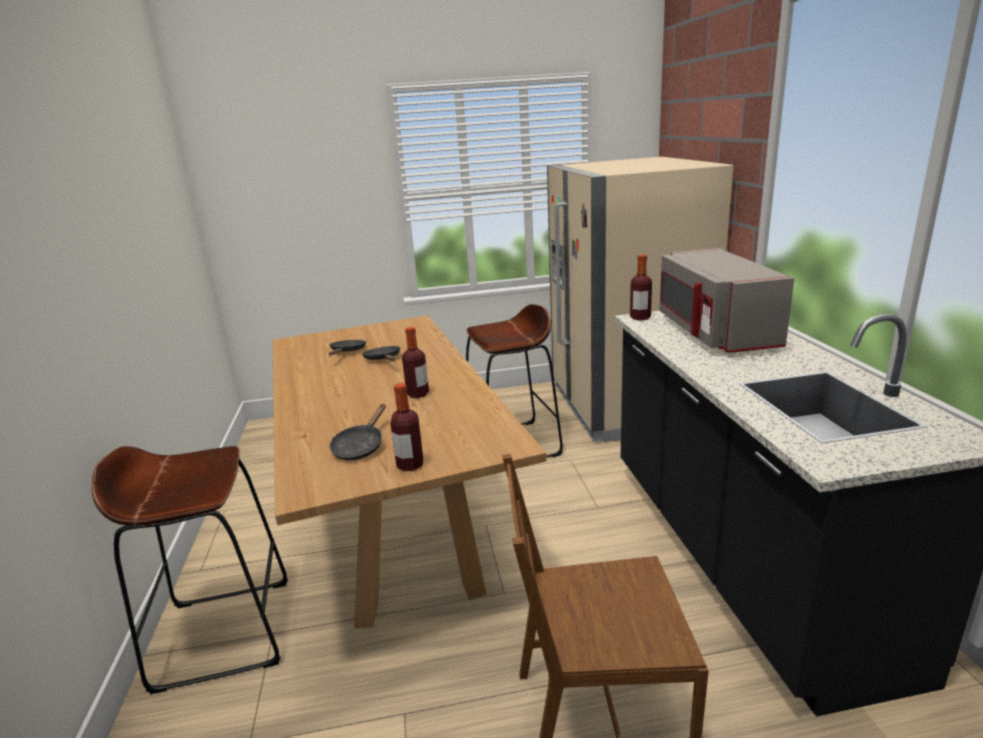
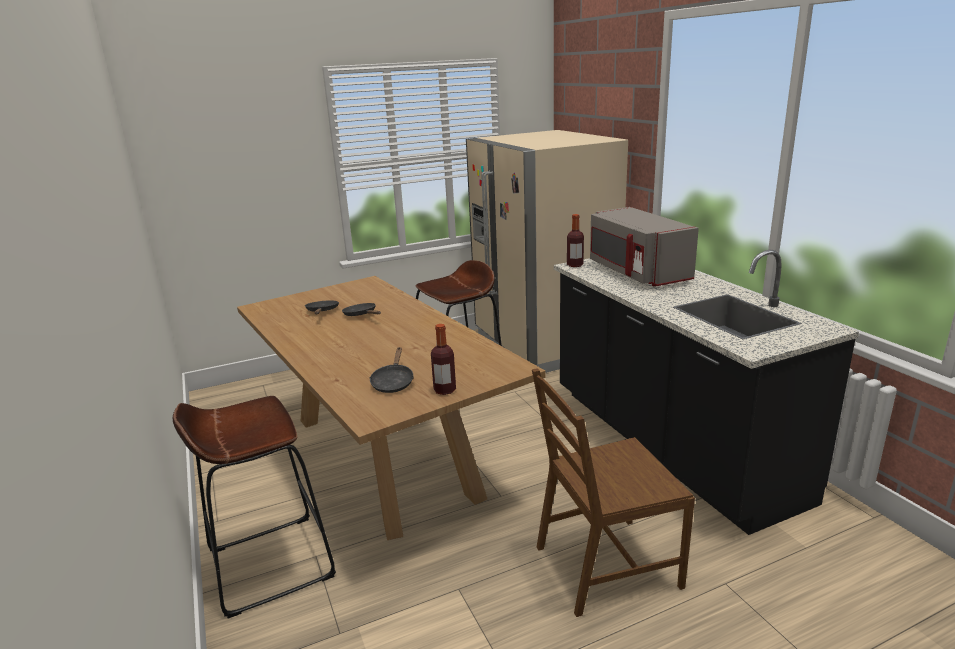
camera: 15 degrees left, 0 degrees up
bottle [402,327,429,398] -> none

